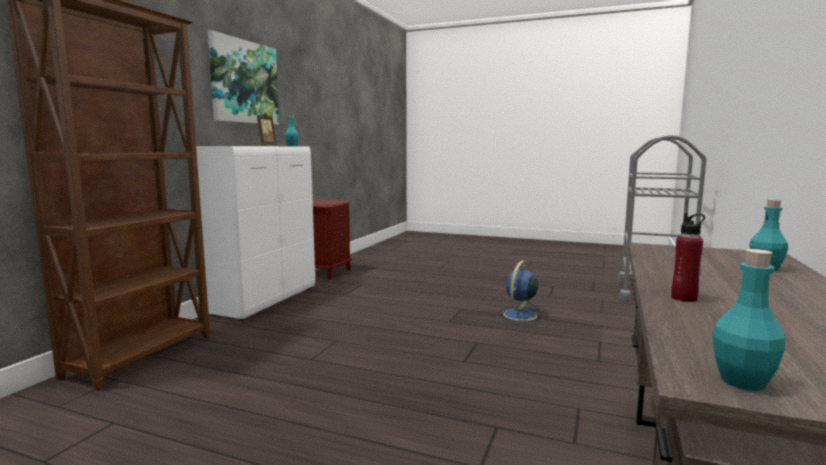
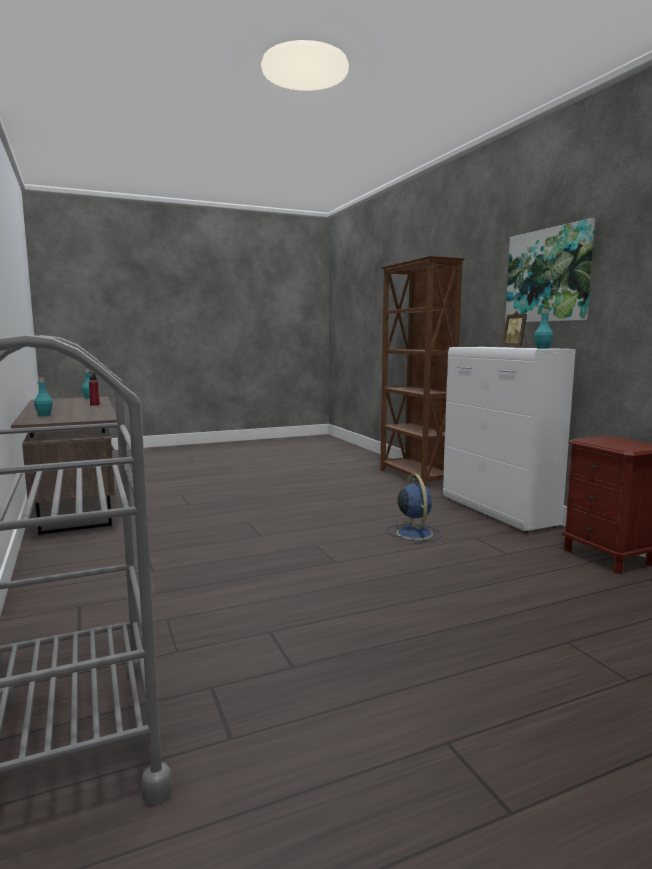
camera: 135 degrees right, 0 degrees up
blue fan [496,261,544,324] -> blue fan moved to [387,474,441,544]

